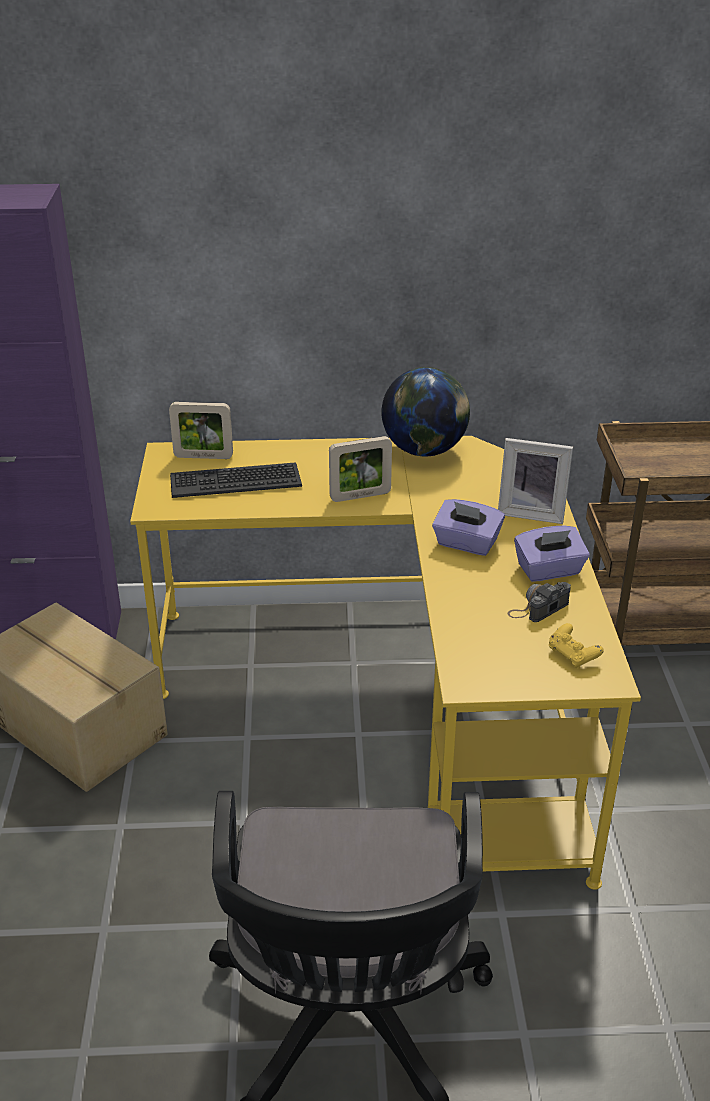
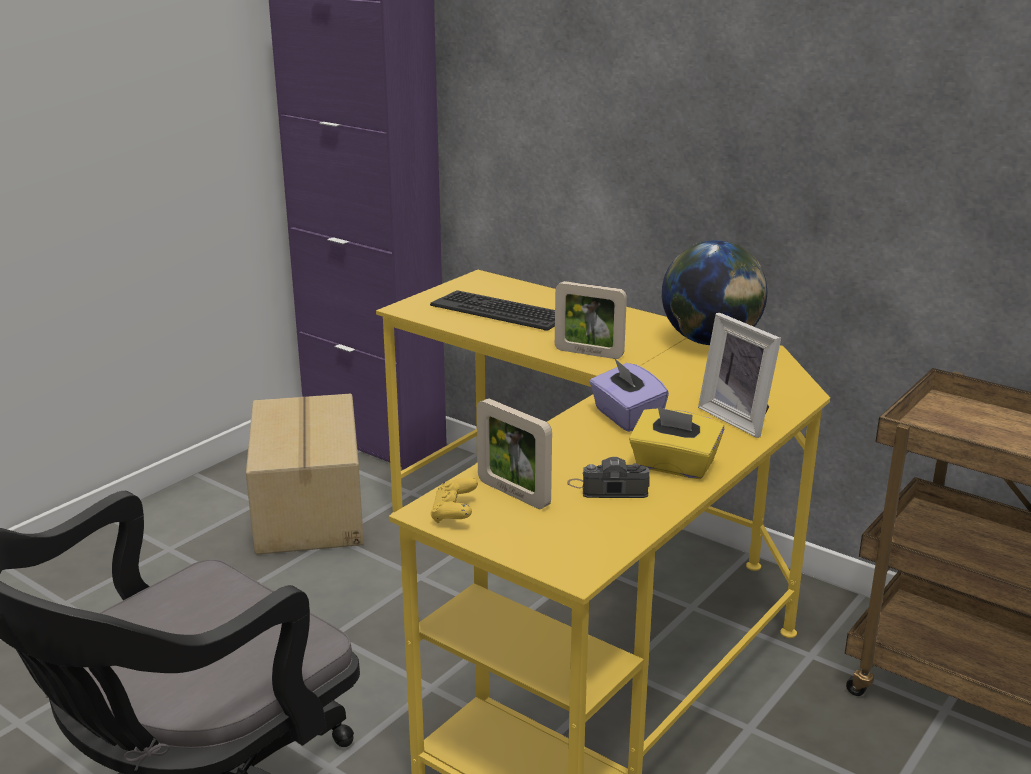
camera: 40 degrees right, 10 degrees down
picture frame [169,402,233,459] -> picture frame moved to [477,398,552,509]
purple tissue box [514,526,590,582] -> yellow tissue box [629,407,724,479]
yellow game controller [549,623,604,668] -> yellow game controller moved to [430,477,478,523]

